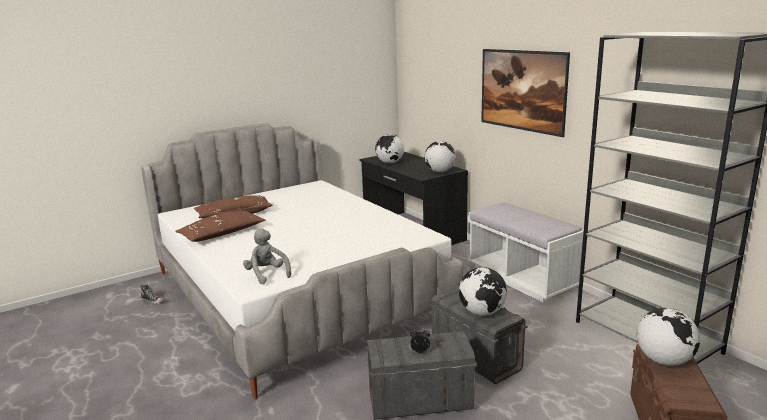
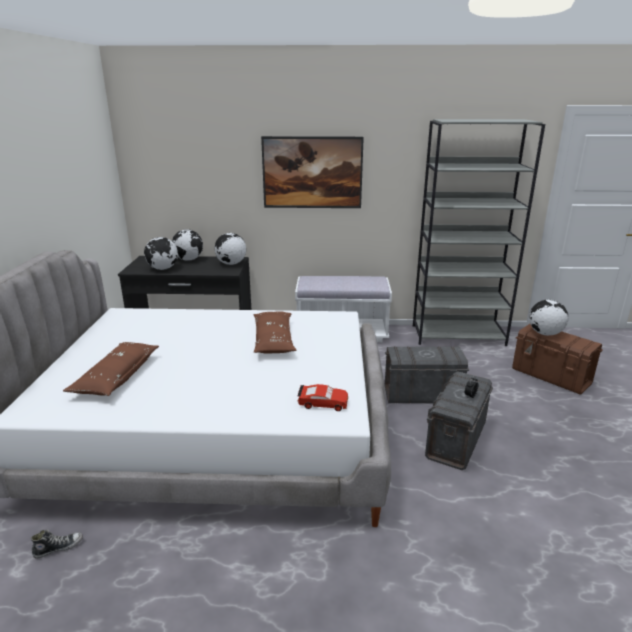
camera: 55 degrees left, 5 degrees up
brown pillow [175,210,265,242] -> brown pillow moved to [254,311,297,354]
grey plush toy [243,229,291,285] -> red toy car [297,384,348,411]
globe [459,267,507,316] -> globe moved to [172,229,203,261]

